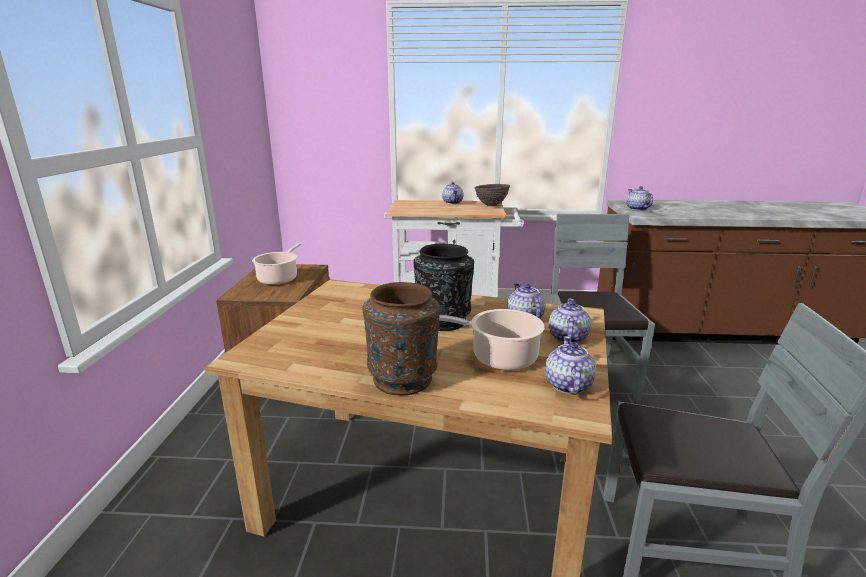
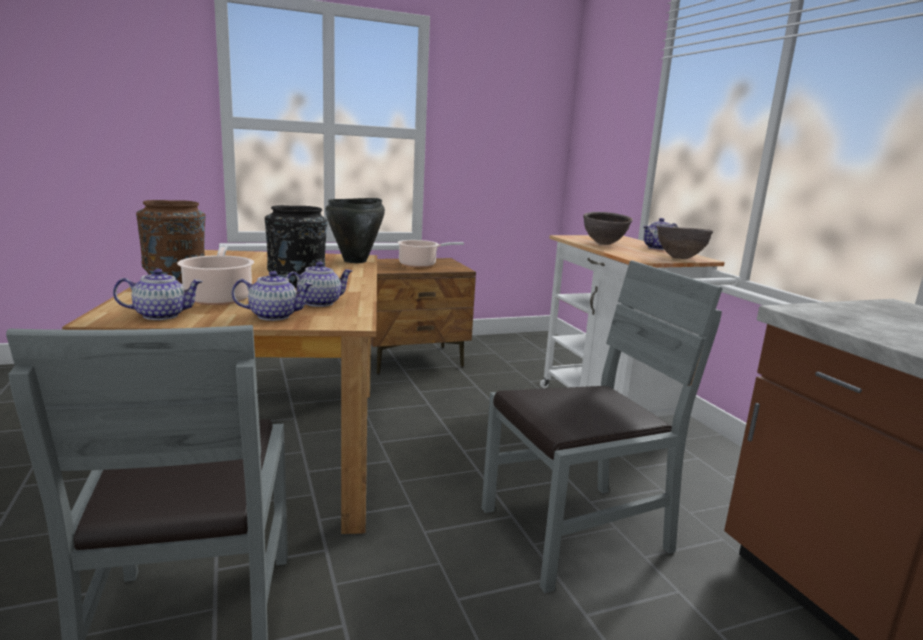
camera: 65 degrees right, 5 degrees down
teapot [627,186,653,211] -> none
none -> black cooking pot [325,198,385,263]
none -> brown bowl [583,212,633,245]

